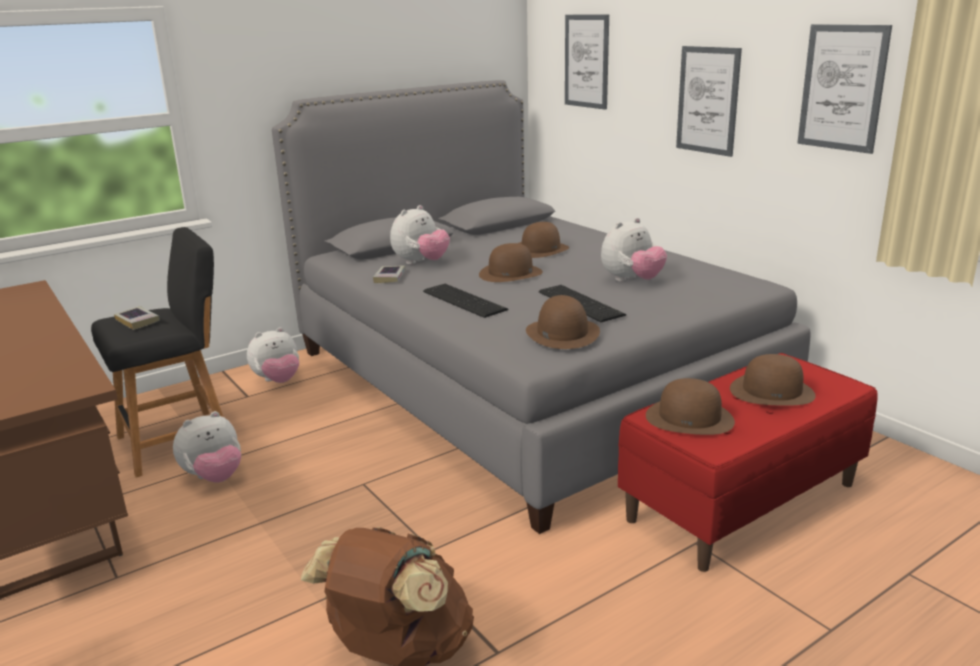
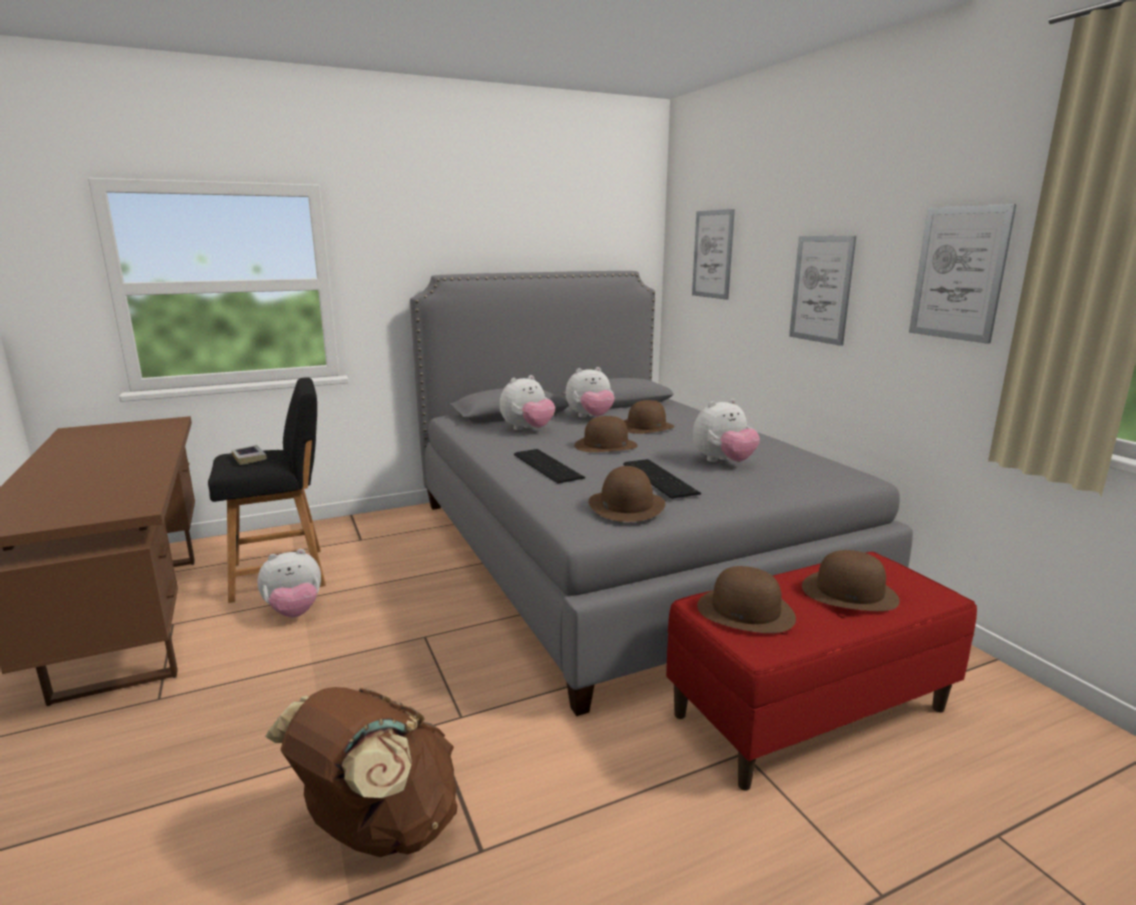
camera: 10 degrees right, 5 degrees down
plush toy [247,327,299,383] -> plush toy moved to [566,367,615,418]
book [373,265,405,283] -> none

